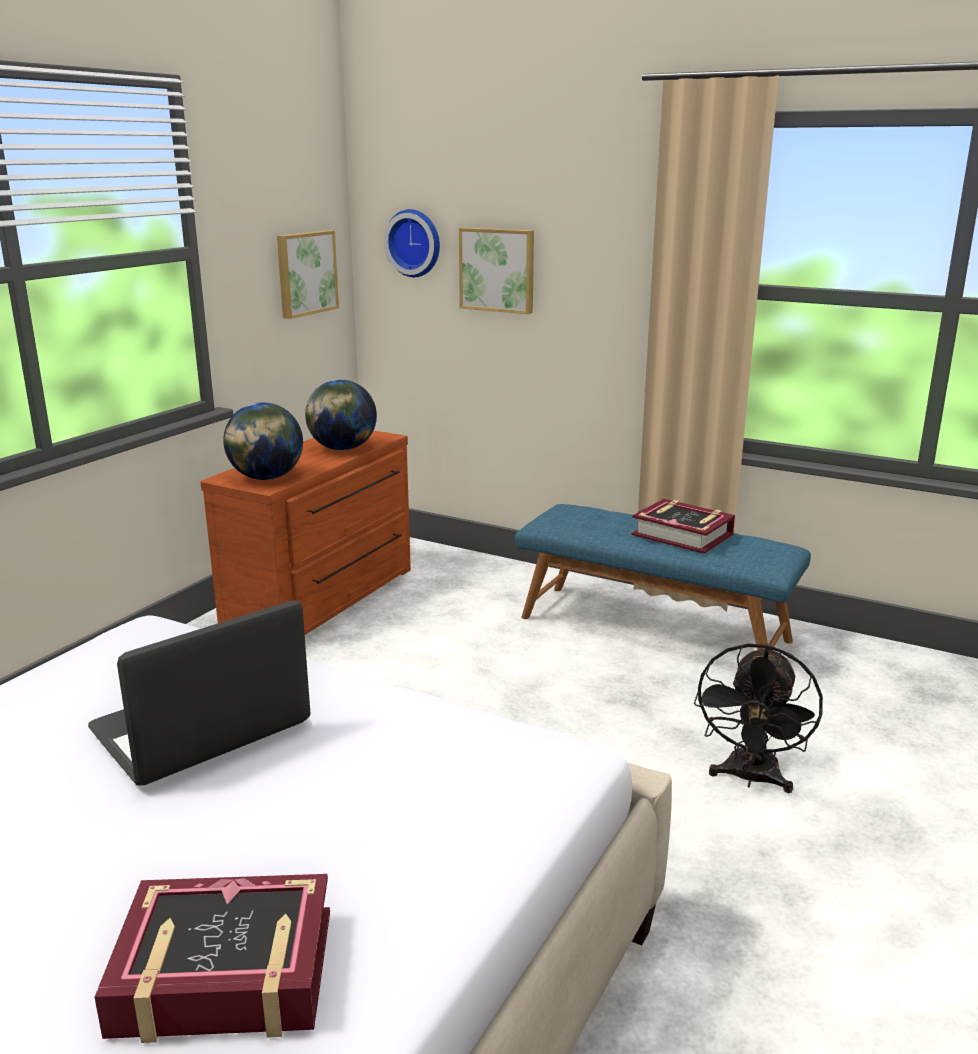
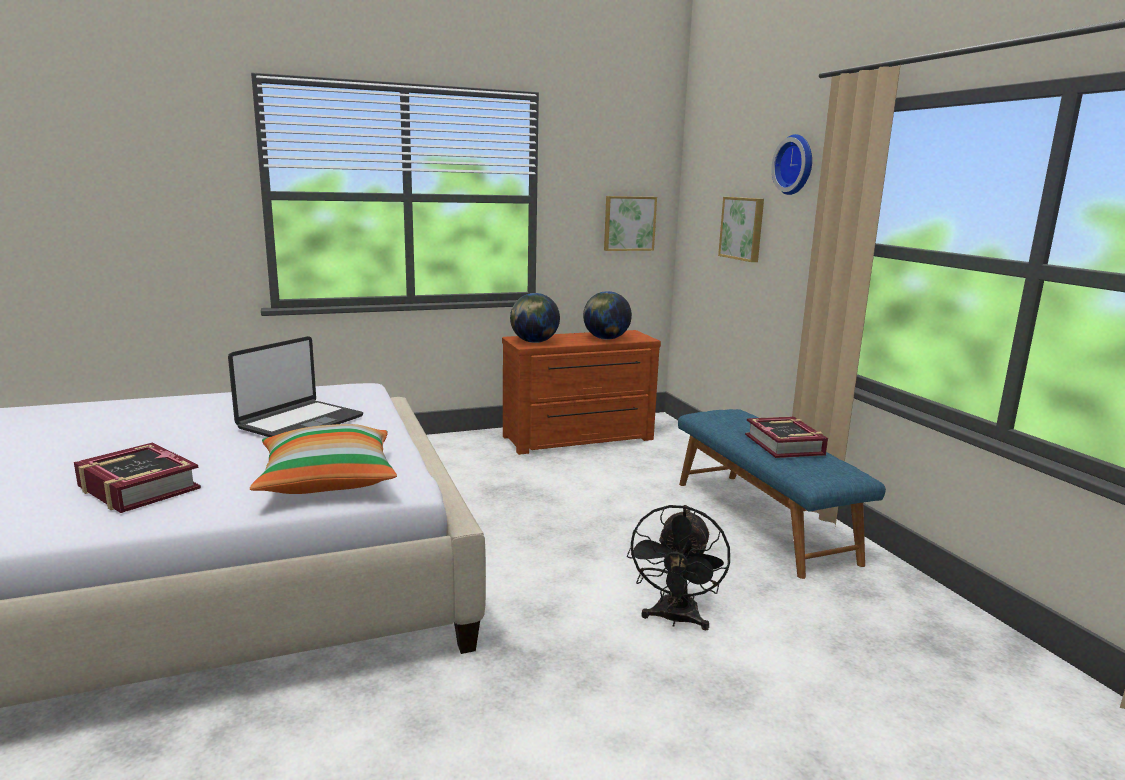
camera: 40 degrees right, 5 degrees down
laptop [88,600,311,786] -> laptop turned 120 degrees clockwise [228,336,363,437]
wall clock [384,209,440,277] -> wall clock moved to [772,134,812,195]
black fan [694,644,823,793] -> black fan turned 45 degrees counterclockwise [627,505,730,631]
none -> pillow [250,424,397,494]

